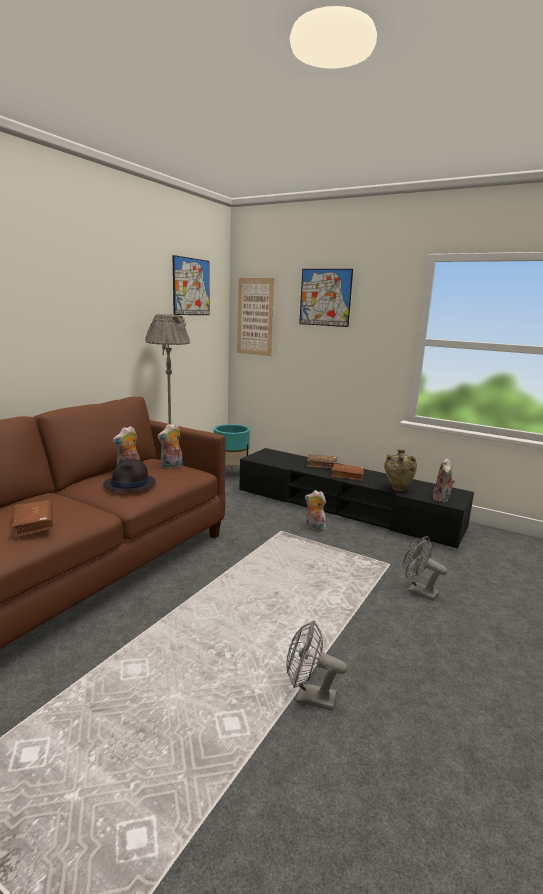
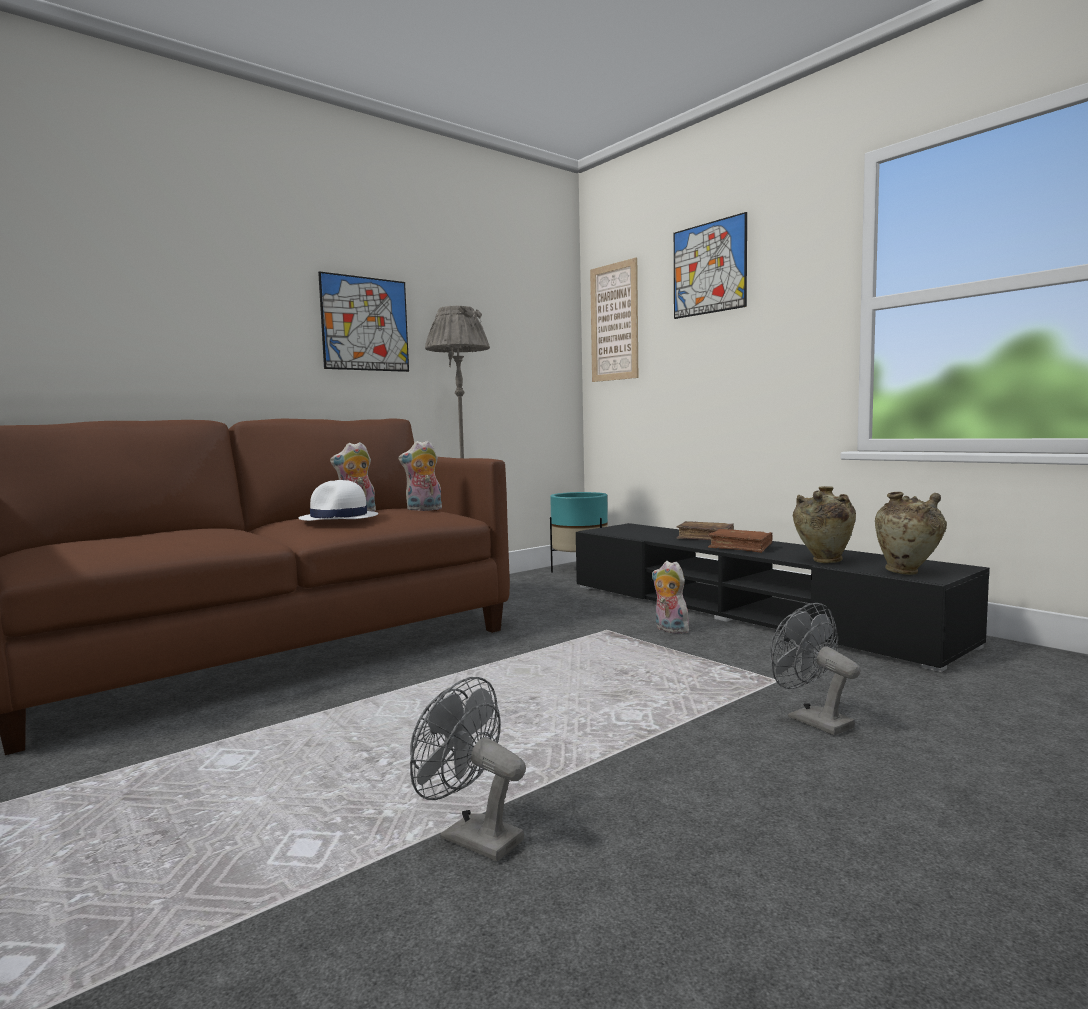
camera: 20 degrees right, 10 degrees down
brown book [12,500,53,538] -> none
black hat [103,459,156,492] -> white hat [299,480,378,521]
picture [173,255,210,315] -> picture moved to [318,271,409,372]
plush toy [433,458,455,502] -> beige vase [875,492,947,575]

